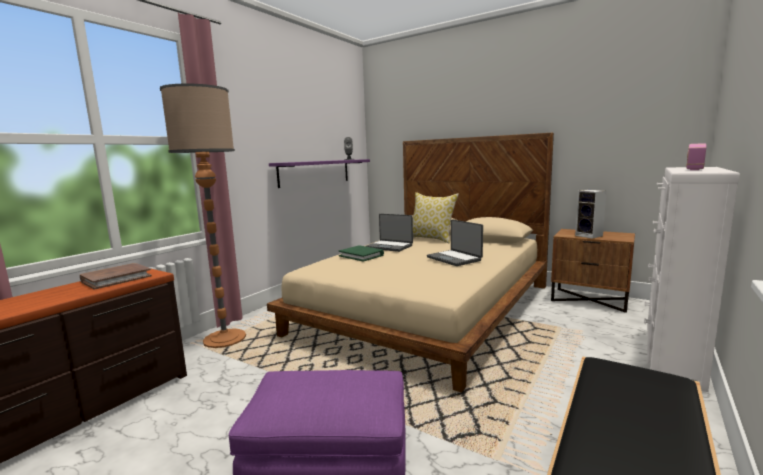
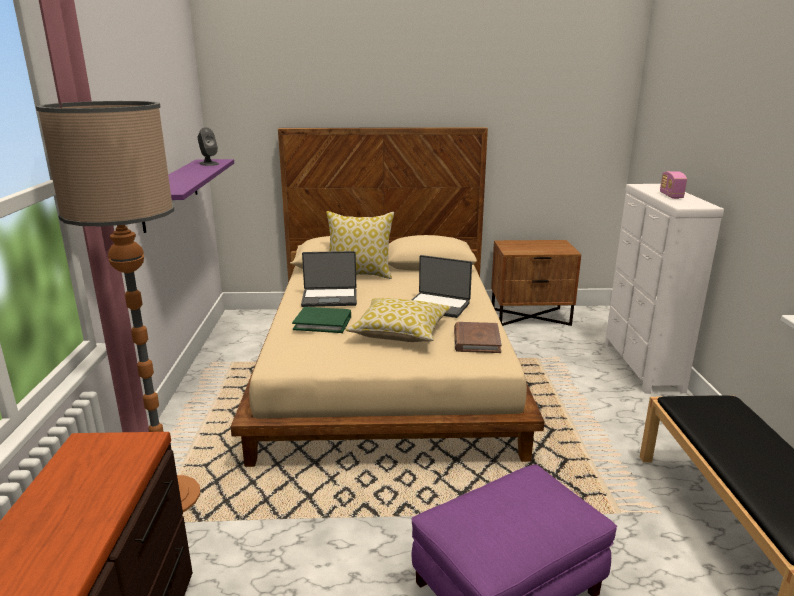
camera: 35 degrees left, 10 degrees up
brown book [80,263,152,290] -> brown book moved to [454,322,502,353]
speaker [575,190,606,239] -> none
none -> pillow [346,298,451,342]

